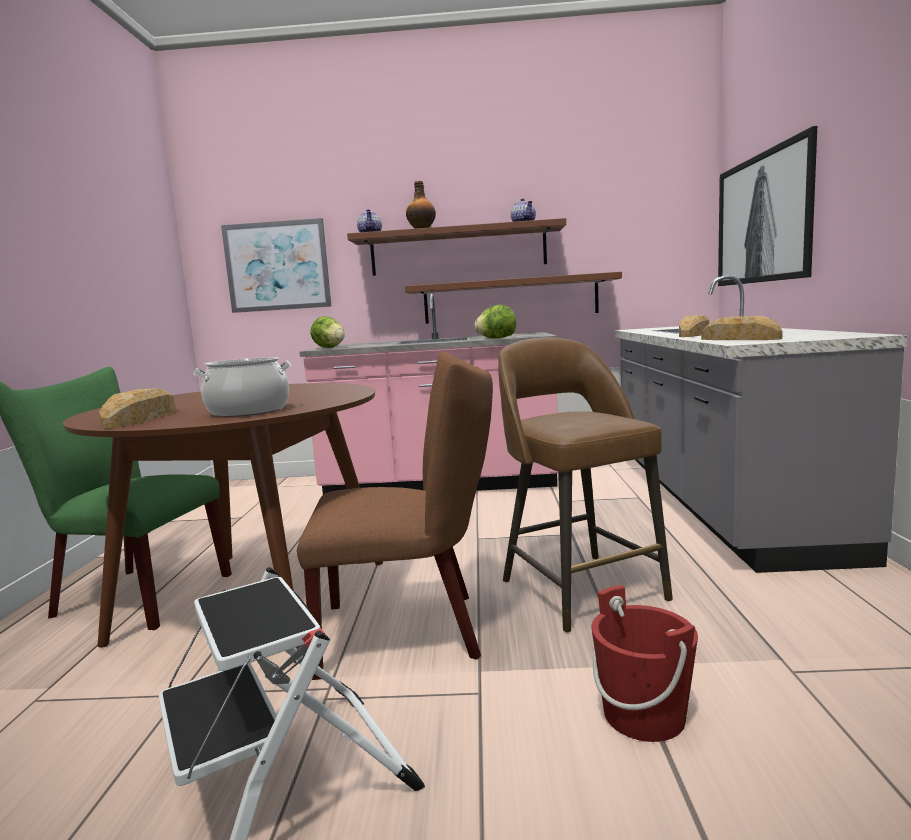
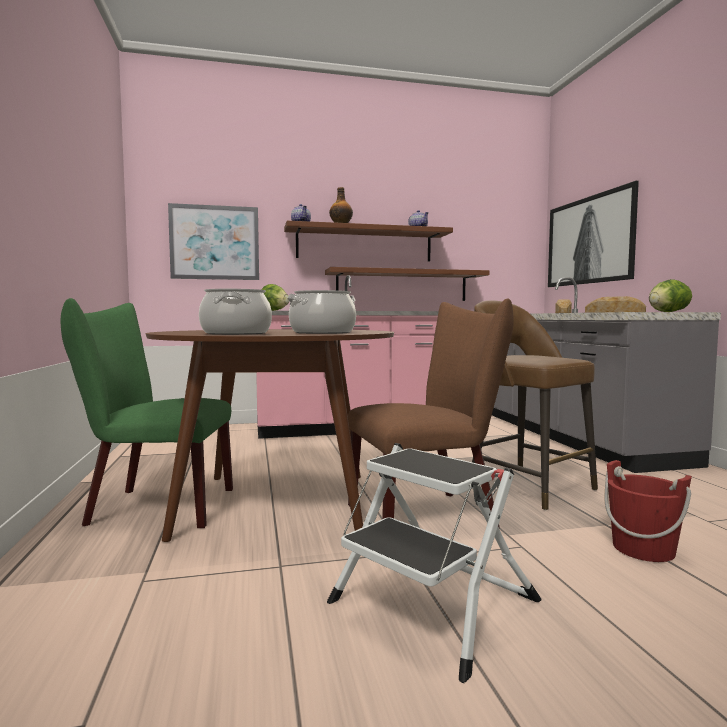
camera: 15 degrees left, 5 degrees down
bread [99,388,176,429] -> cooking pot [199,289,272,335]
lettuce [474,305,516,338] -> lettuce moved to [649,279,692,312]

